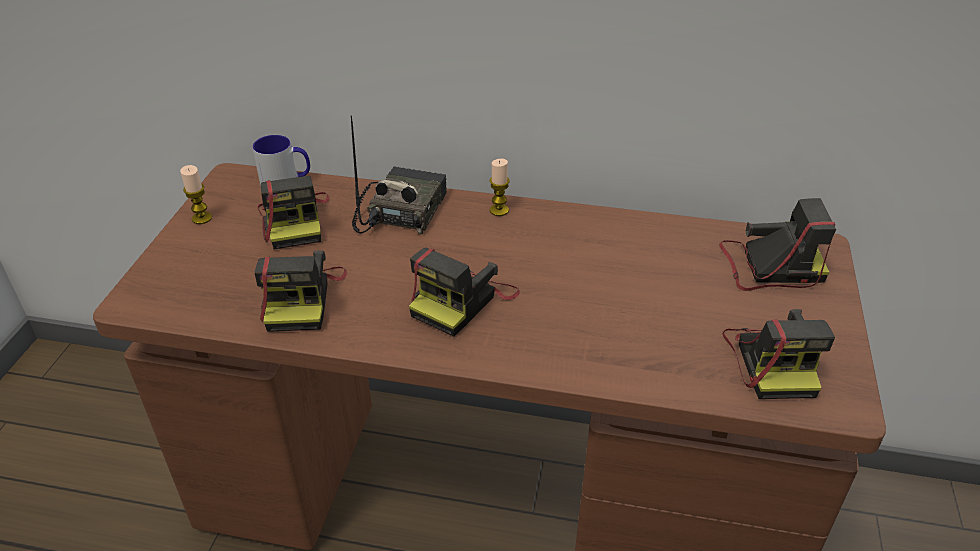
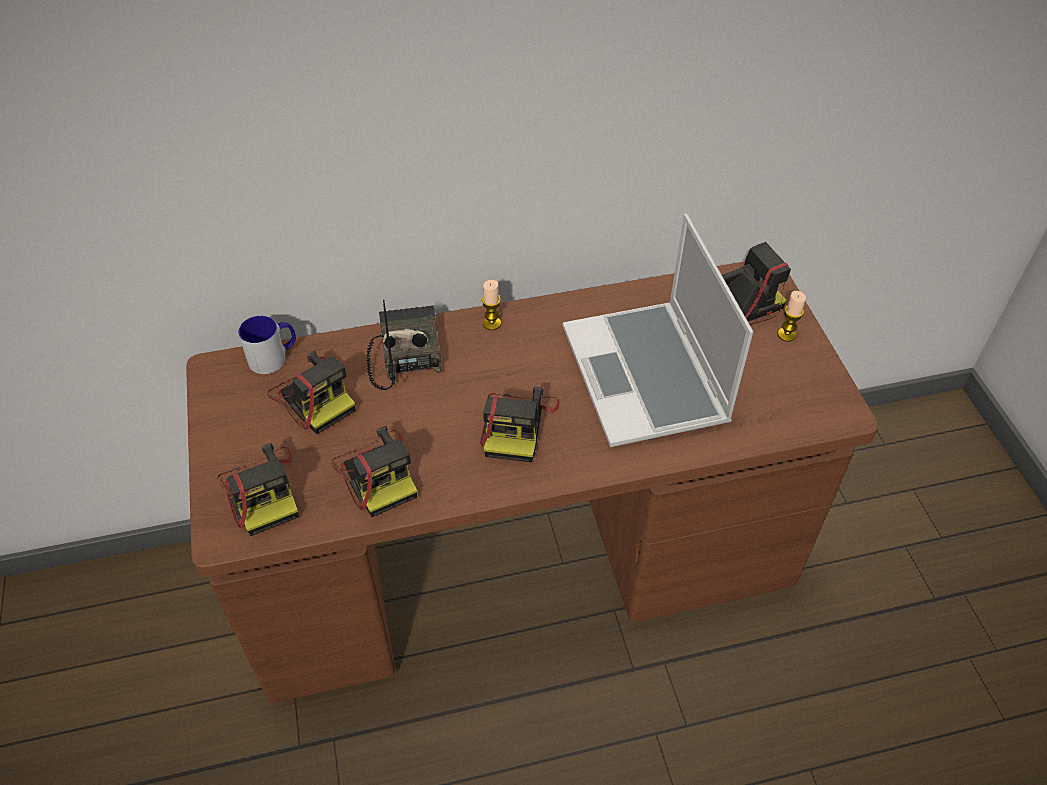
camera: 25 degrees left, 10 degrees up
candle [180,165,212,224] -> candle moved to [778,291,806,342]
camera [723,309,835,399] -> camera moved to [217,443,299,536]
none -> laptop [563,214,753,447]

